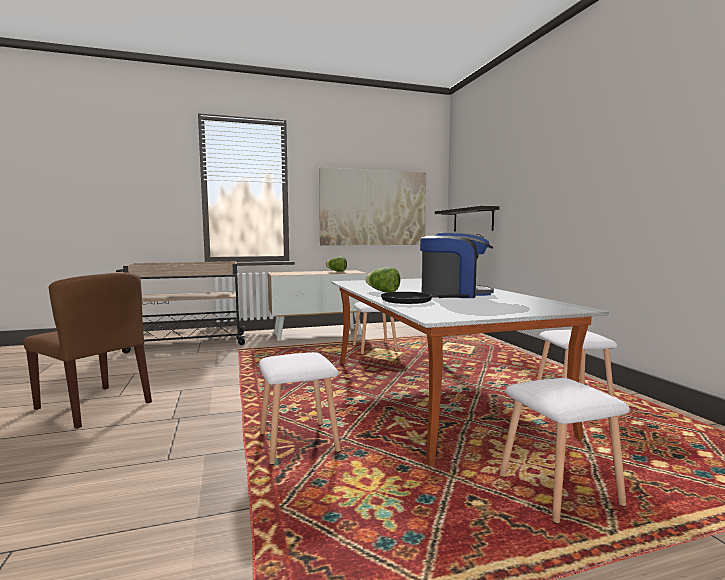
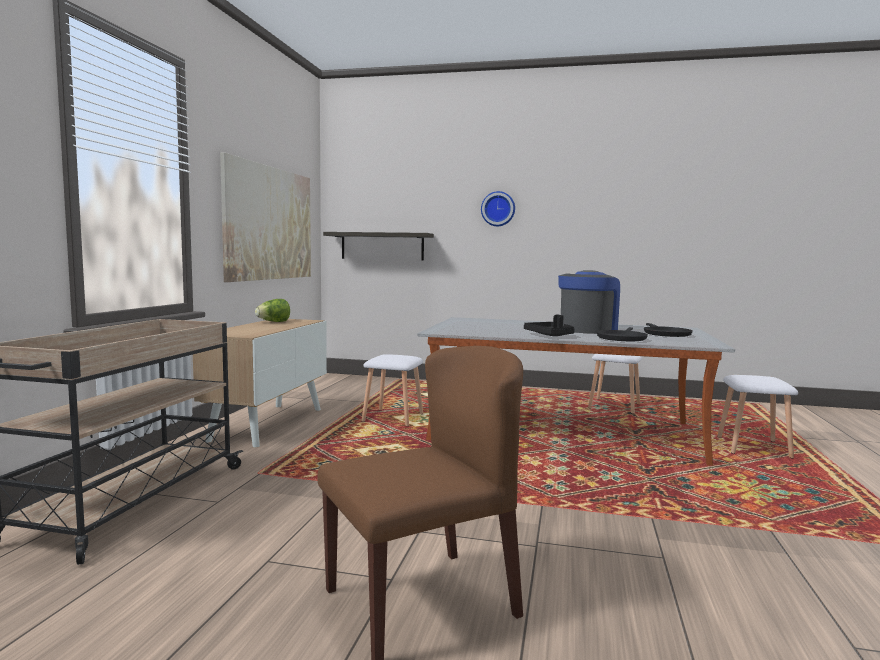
camera: 60 degrees left, 0 degrees up
white stool [259,352,341,465] -> none
lettuce [365,267,400,293] -> black tray [524,315,575,336]
none -> wall clock [481,191,515,226]
none -> black frying pan [644,323,693,337]

